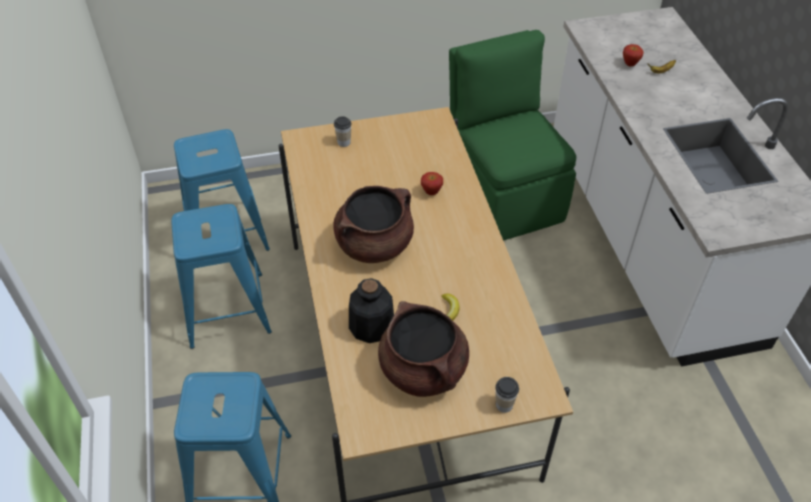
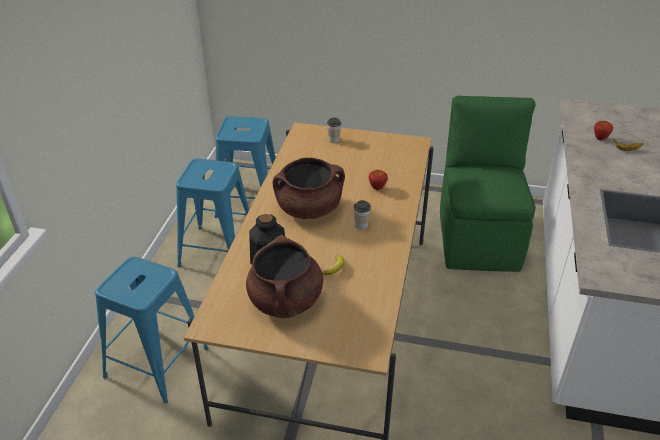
camera: 25 degrees right, 10 degrees down
cup [495,377,519,413] -> cup moved to [354,200,371,230]

